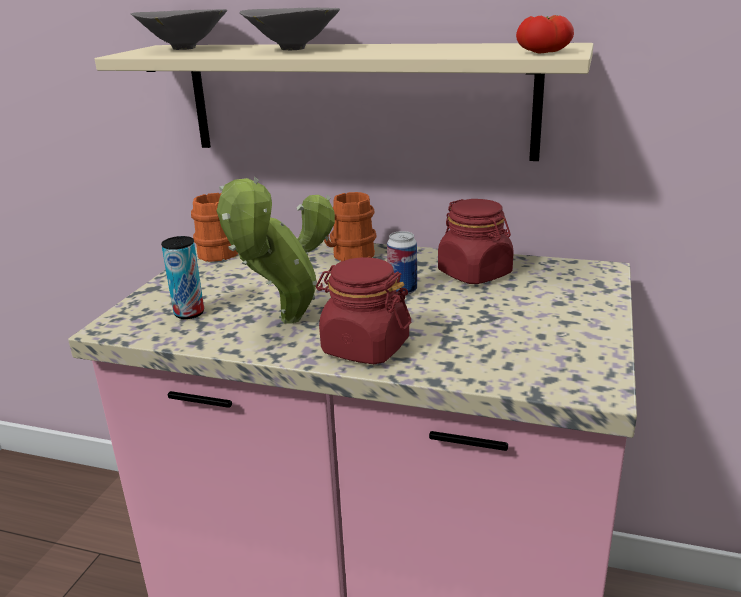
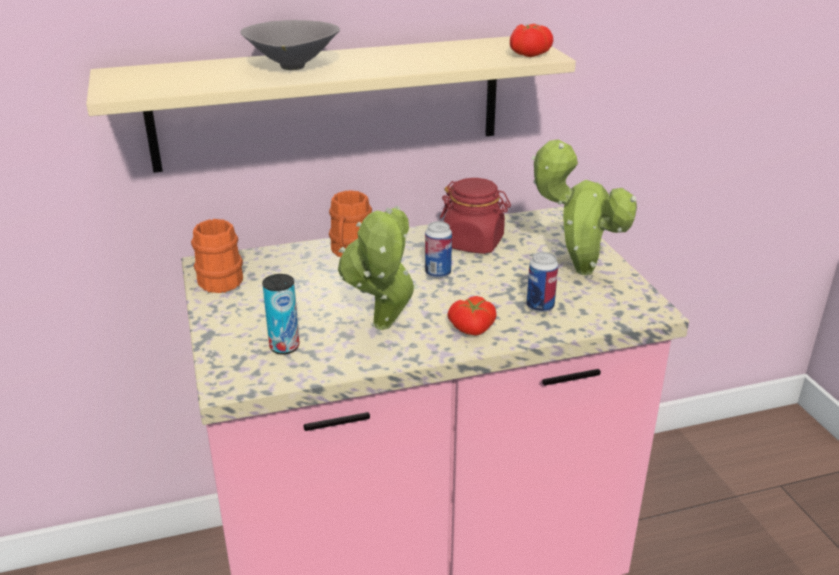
camera: 35 degrees left, 5 degrees up
grey bowl [131,9,227,50] -> none
red jar [316,257,411,364] -> tomato [447,296,497,336]
none -> can [527,252,558,313]
none -> potted plant [531,140,637,275]

